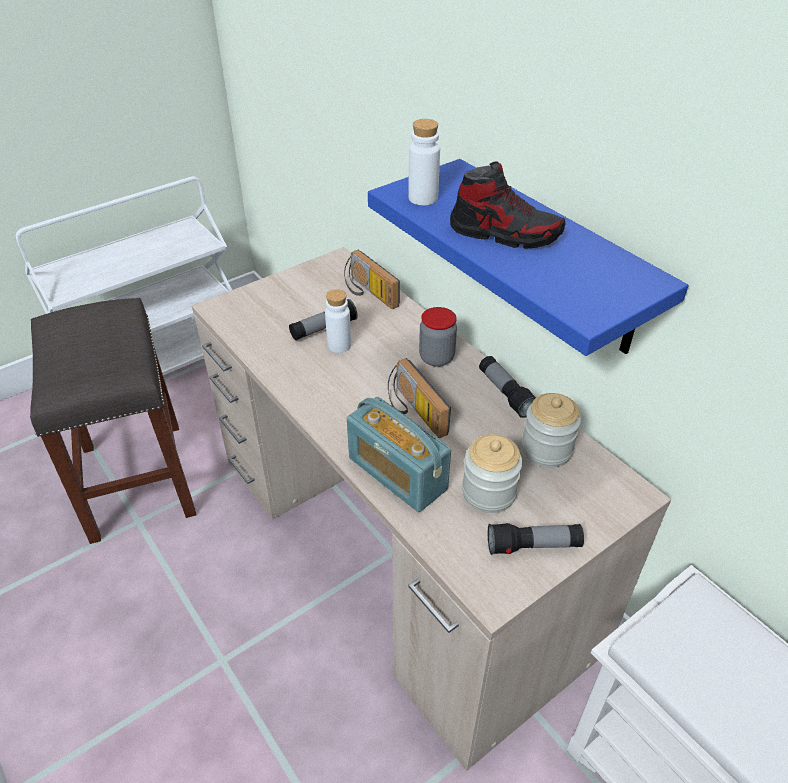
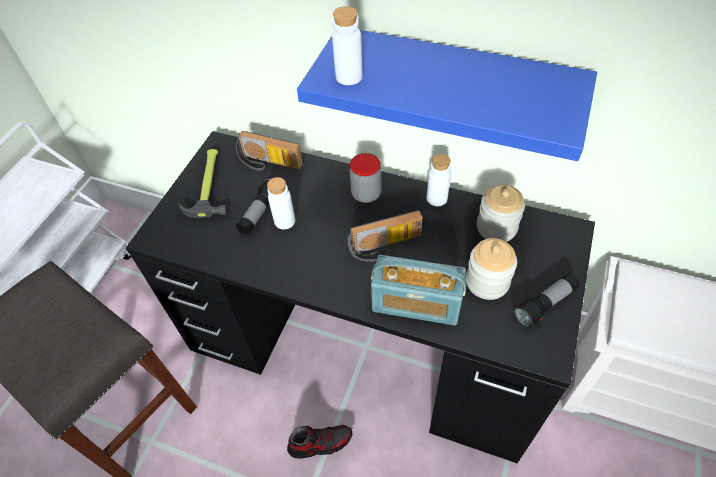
camera: 30 degrees left, 10 degrees up
beige desk [192,247,671,771] -> black desk [126,131,595,463]
radio [388,358,451,438] -> radio turned 45 degrees counterclockwise [348,210,422,262]
shoe [450,161,565,249] -> shoe moved to [287,425,352,459]
flashlight [479,356,536,418] -> white bottle [427,154,451,206]
none -> hammer [178,149,228,218]

